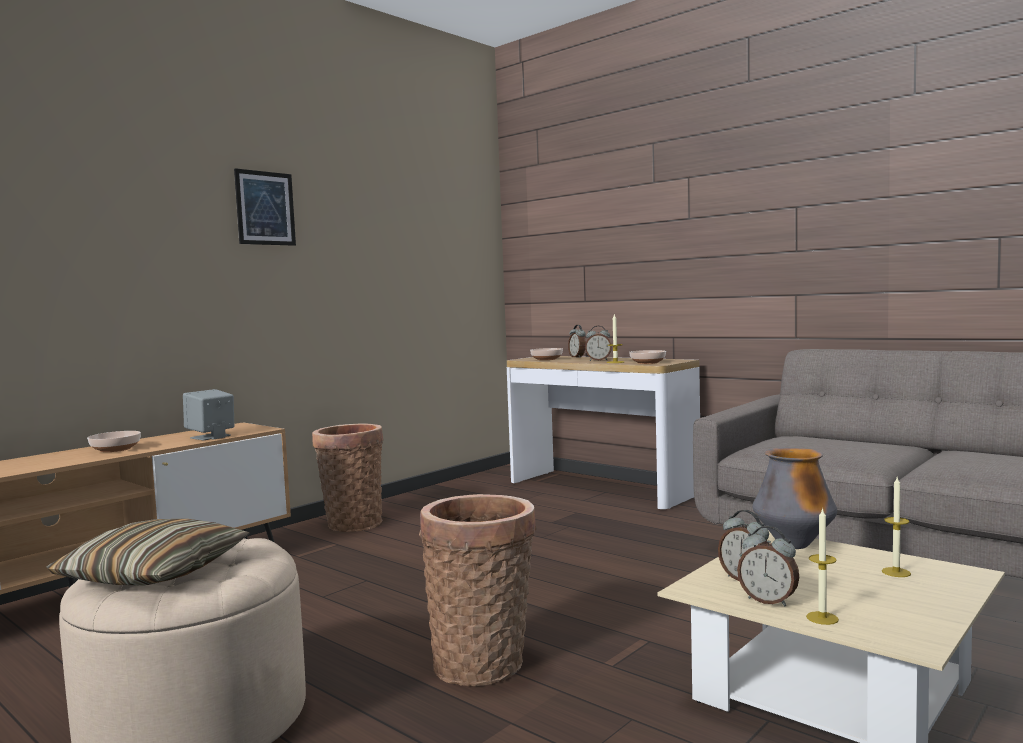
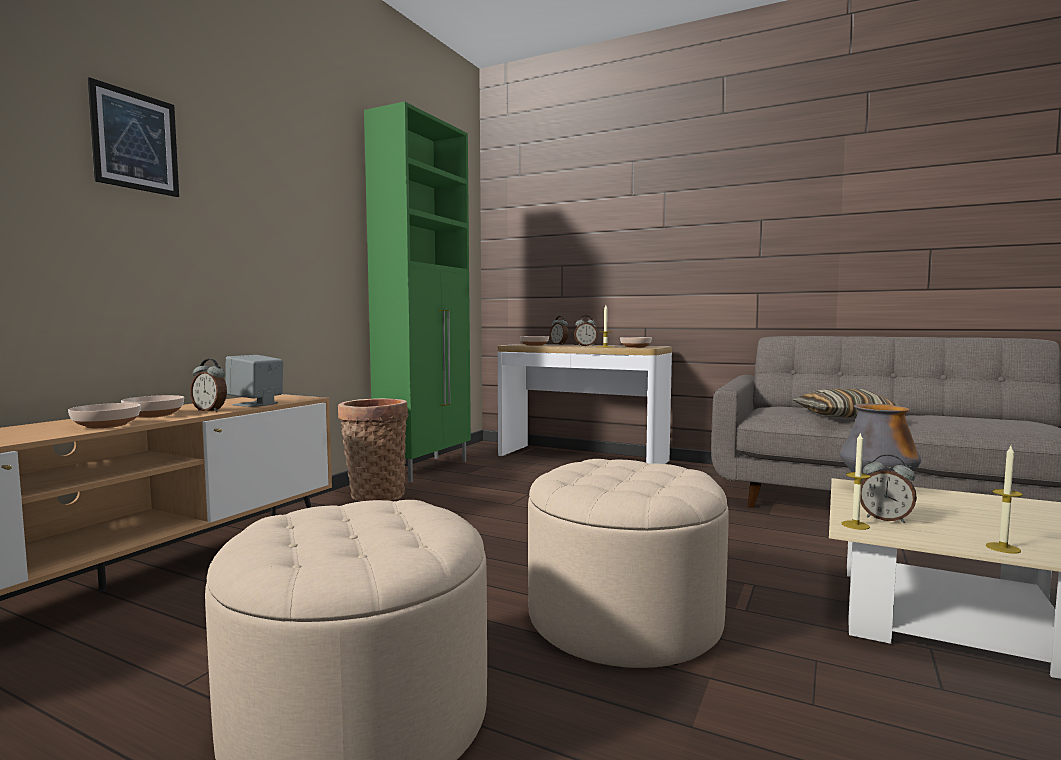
camera: 15 degrees left, 0 degrees up
pillow [46,519,250,586] -> pillow moved to [793,388,900,418]
picture [234,168,296,246] -> picture moved to [88,77,179,197]
basket [419,494,537,686] -> beige ottoman [528,459,729,668]
alarm clock [737,526,799,606] -> alarm clock moved to [190,359,227,412]
candle [882,477,911,577] -> candle moved to [842,432,871,530]
none -> bowl [68,403,141,428]
none -> green cabinet [364,101,471,483]

